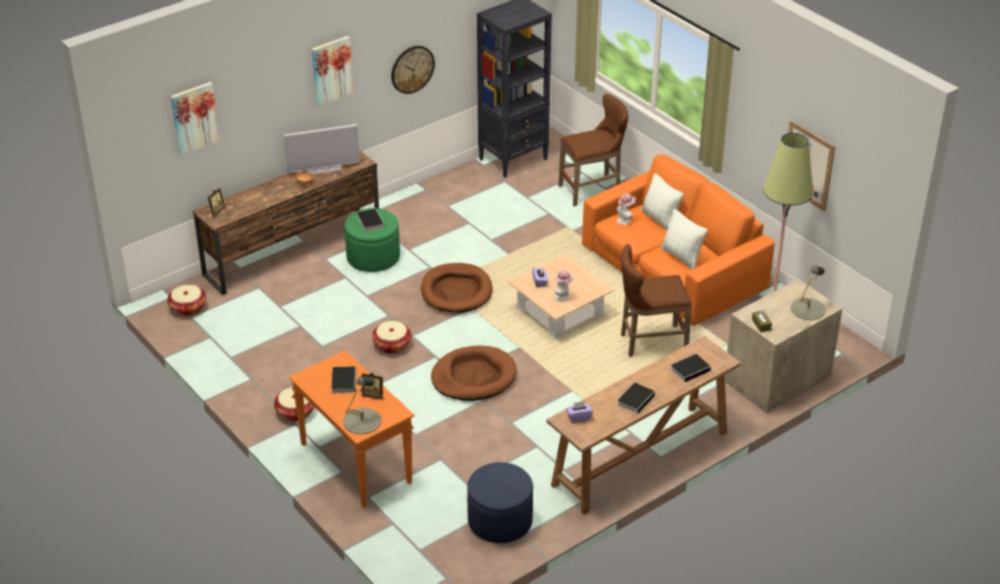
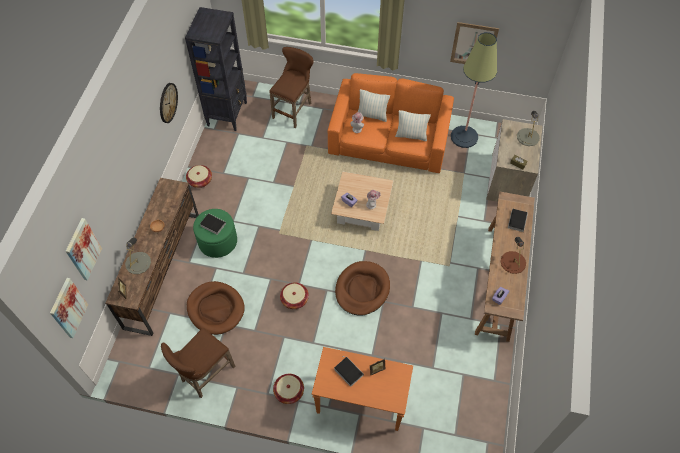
camera: 40 degrees left, 20 degrees up
basket [167,285,206,316] -> basket moved to [186,165,212,188]
television [284,124,360,174] -> none
picture [312,36,353,106] -> picture moved to [50,278,88,338]
grey table lamp [343,376,381,434] -> grey table lamp moved to [125,237,151,274]
brown dog bed [421,263,492,313] -> brown dog bed moved to [187,281,245,335]
blue ottoman [467,462,533,543] -> none
book [617,382,656,414] -> brown table lamp [500,237,526,274]
brown stool [621,244,692,357] -> brown stool moved to [161,328,235,398]

